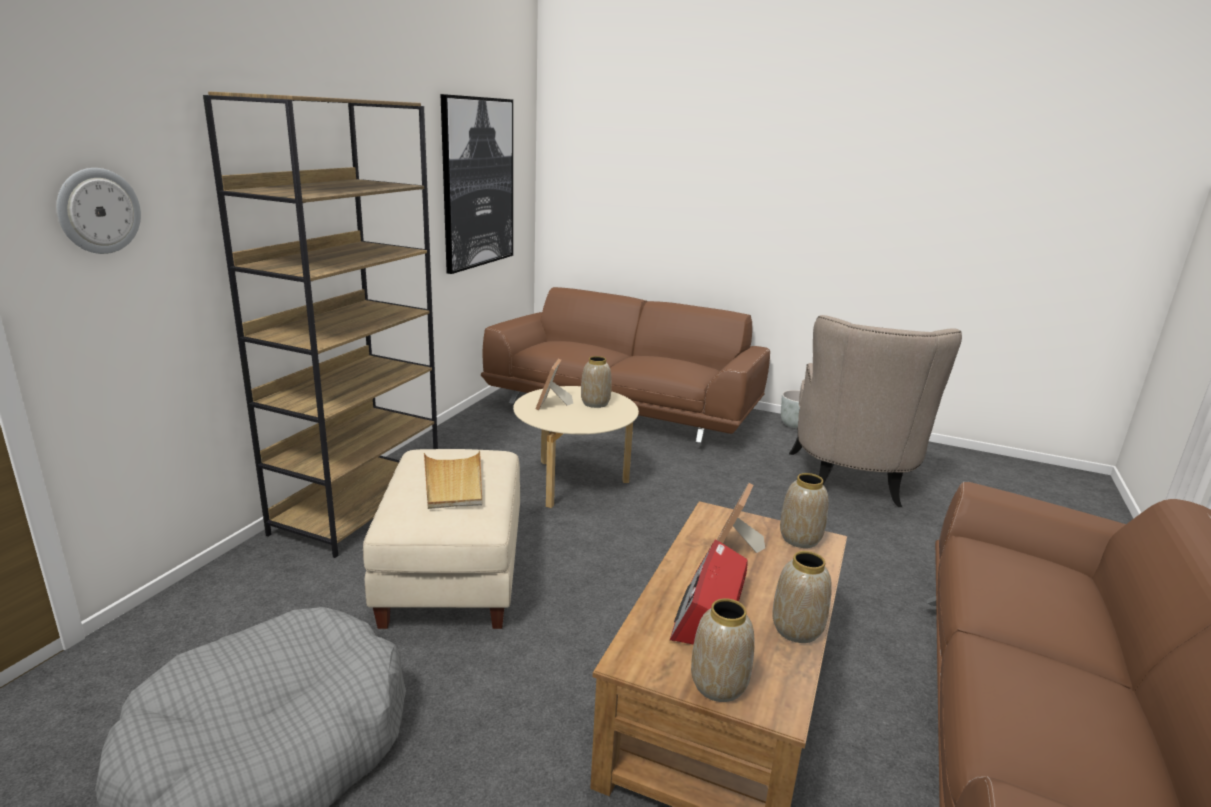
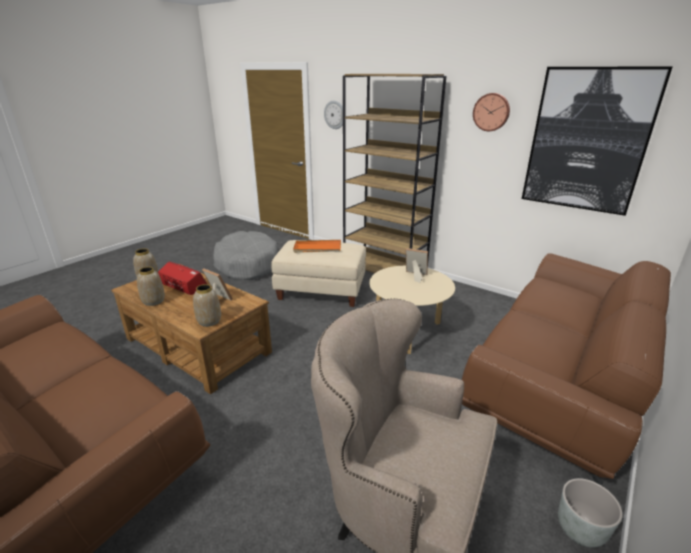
camera: 105 degrees right, 5 degrees up
beige tray [424,450,482,509] -> orange tray [293,240,341,253]
vase [581,356,612,408] -> none
none -> wall clock [473,93,510,131]

